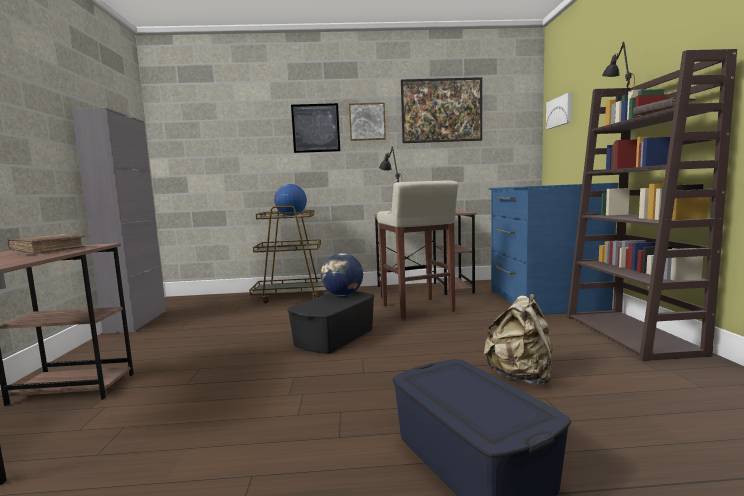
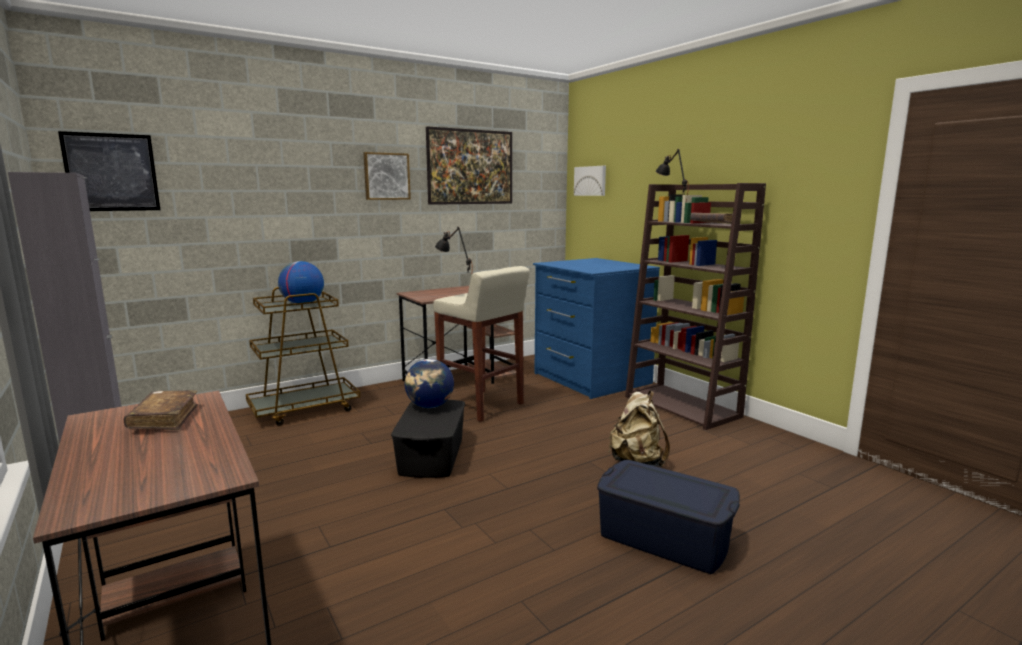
camera: 30 degrees left, 5 degrees up
picture [291,103,340,153] -> picture moved to [58,131,160,211]

